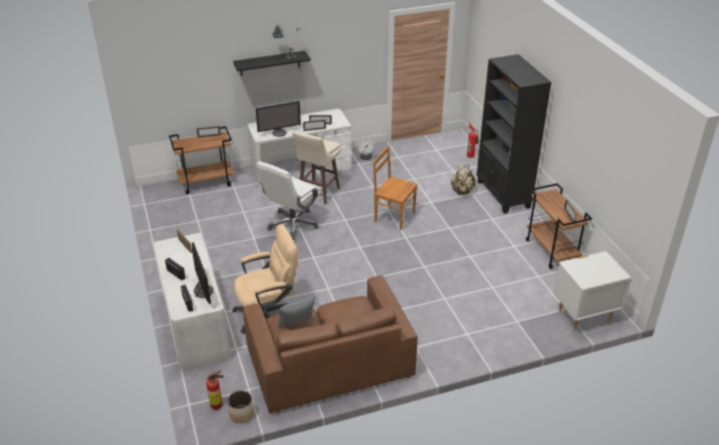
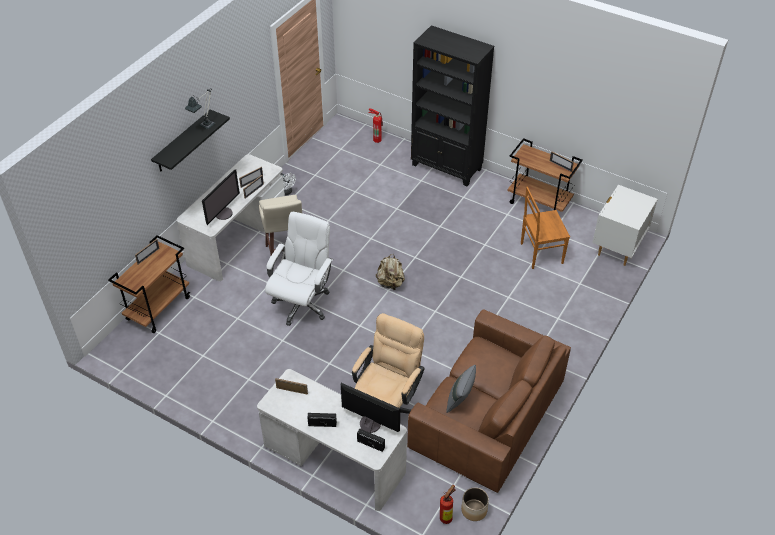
camera: 40 degrees left, 10 degrees up
white office chair [256,161,322,240] -> white office chair turned 150 degrees counterclockwise [265,212,333,326]
brown chair [373,146,417,230] -> brown chair moved to [521,187,570,269]
beige backpack [451,164,475,195] -> beige backpack moved to [376,254,405,290]

